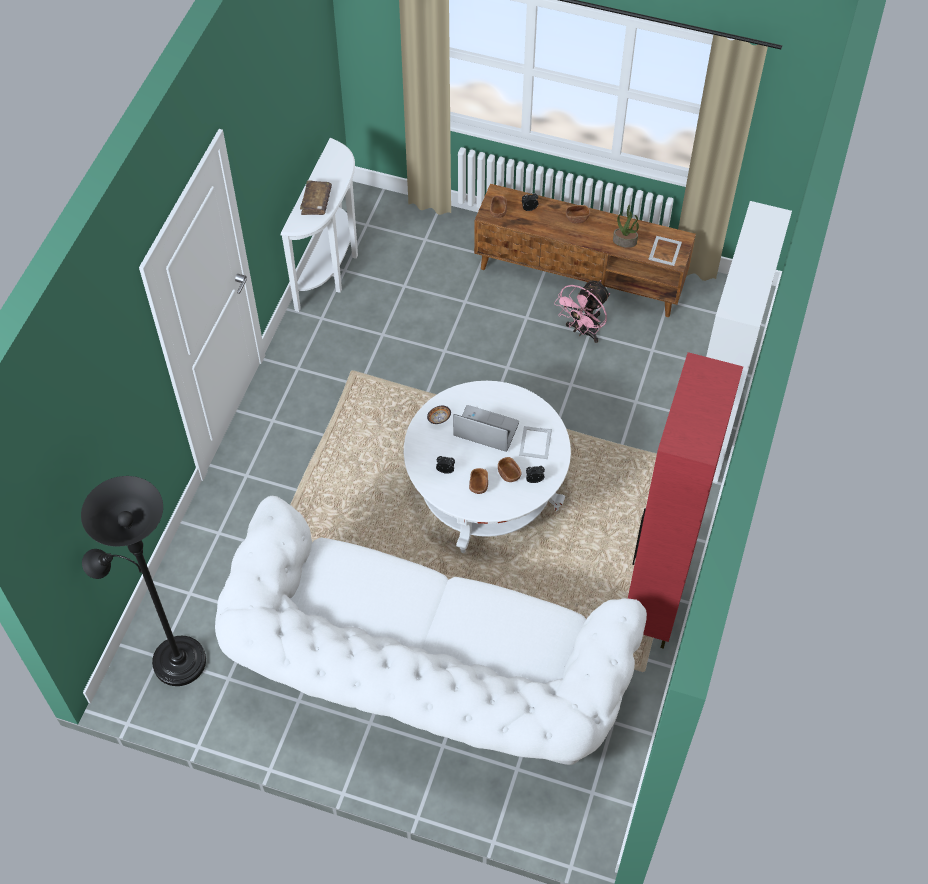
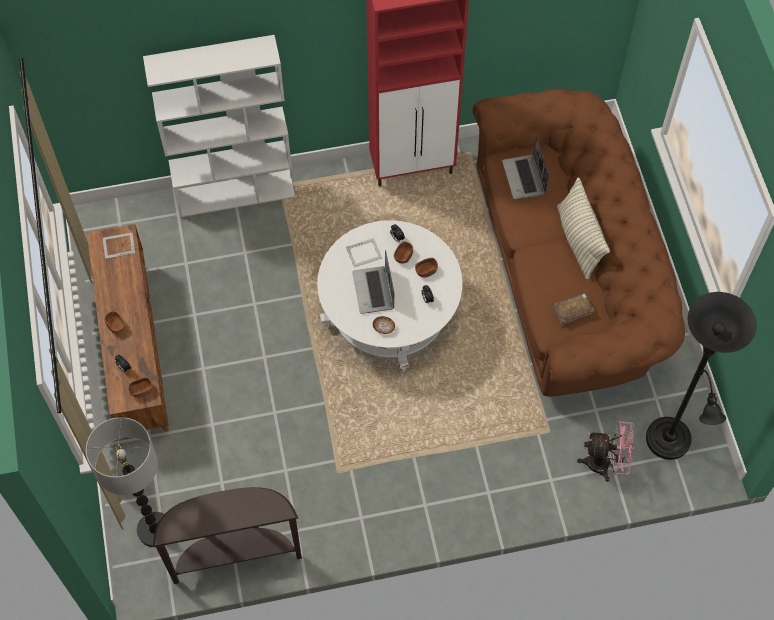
camera: 120 degrees left, 5 degrees up
white sofa [215,496,647,765] -> brown sofa [473,89,685,396]
white console table [281,138,358,312] -> brown console table [153,487,302,584]
brown book [300,180,332,215] -> brown book moved to [552,292,595,326]
pink fan [554,280,610,343] -> pink fan moved to [577,420,634,482]
potted plant [613,205,639,248] -> none
none -> floor lamp [86,417,164,547]
none -> laptop [502,137,549,199]
none -> pillow [557,177,610,279]

